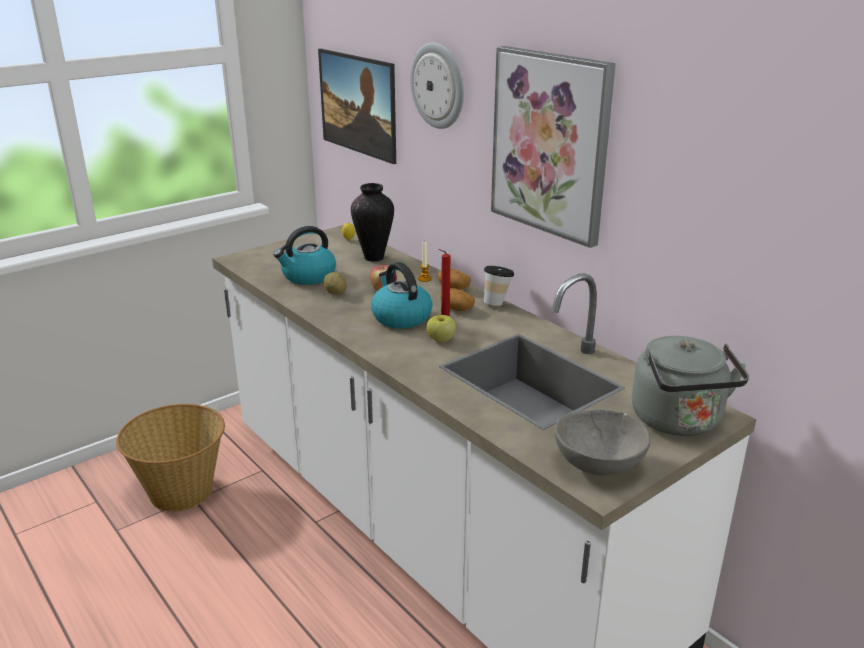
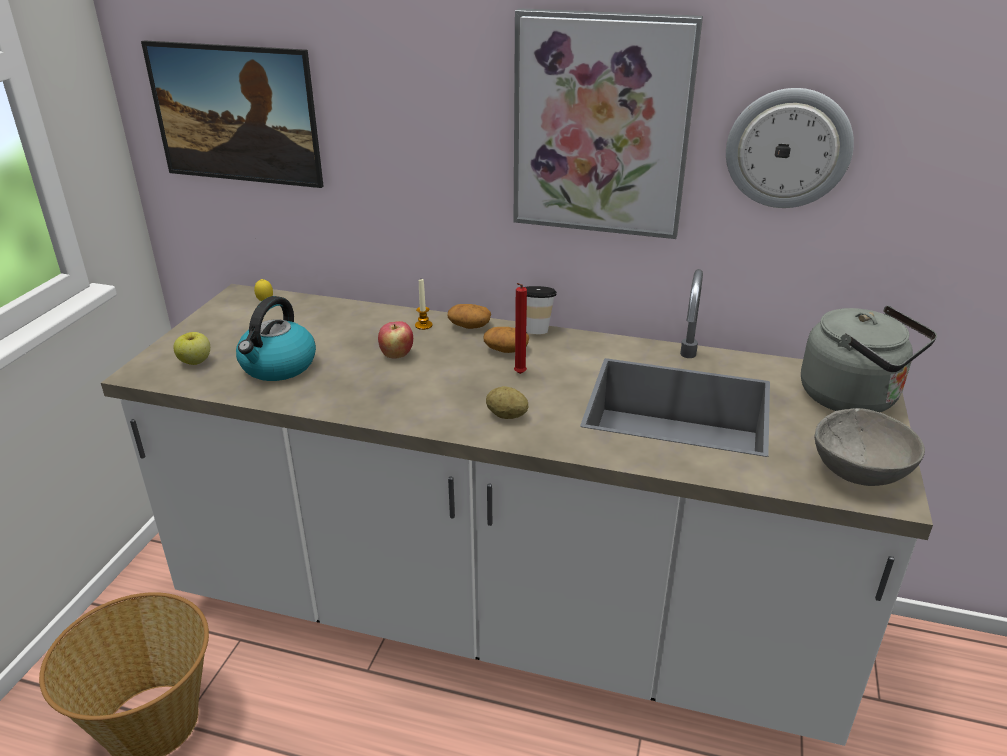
camera: 35 degrees left, 5 degrees up
potato [323,272,347,294] -> potato moved to [486,386,528,419]
vase [351,183,394,261] -> none
kettle [371,262,433,329] -> none
wall clock [410,43,464,129] -> wall clock moved to [726,88,854,208]
apple [427,315,456,342] -> apple moved to [173,332,210,365]

